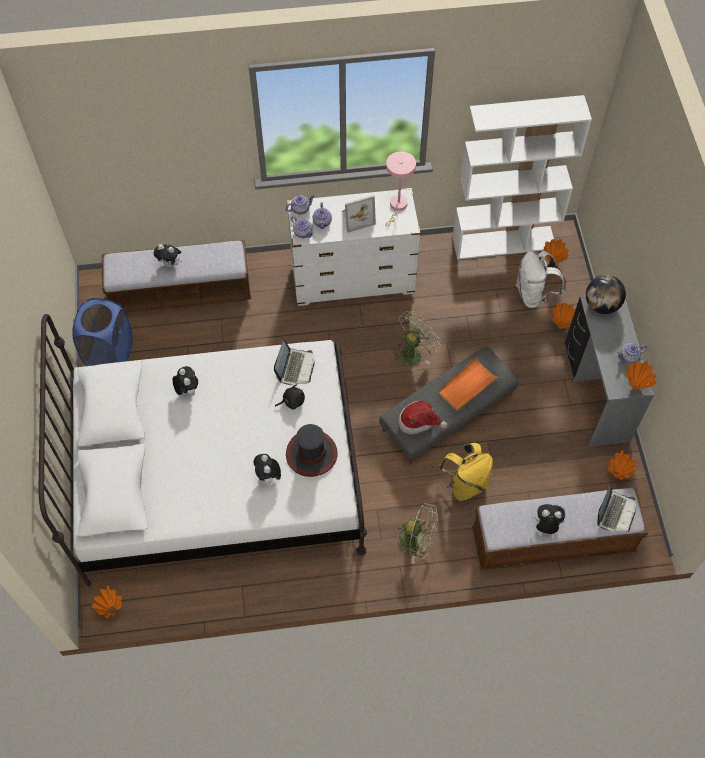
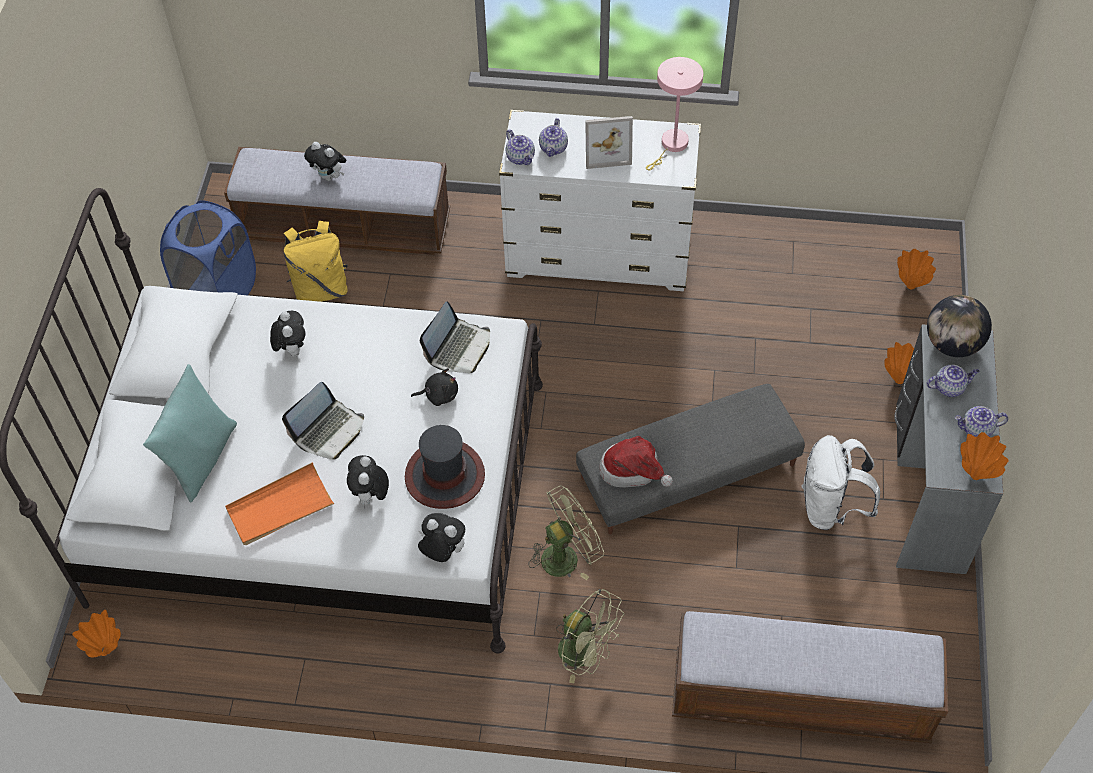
camera: 15 degrees right, 5 degrees down
teapot [286,195,315,214] -> teapot moved to [927,365,979,397]
green fan [393,311,441,366] -> green fan moved to [529,486,604,580]
orange tray [438,357,499,411] -> orange tray moved to [225,462,334,545]
yellow backpack [438,443,493,501] -> yellow backpack moved to [284,221,348,302]
white bookcase [453,95,592,260] -> none
white backpack [516,251,564,308] -> white backpack moved to [801,435,880,530]
plush toy [532,504,565,534] -> plush toy moved to [418,513,465,562]
laptop [597,484,636,532] -> laptop moved to [282,382,364,459]
orange vase [608,450,637,480] -> none
none -> turquoise pillow [143,364,237,503]

